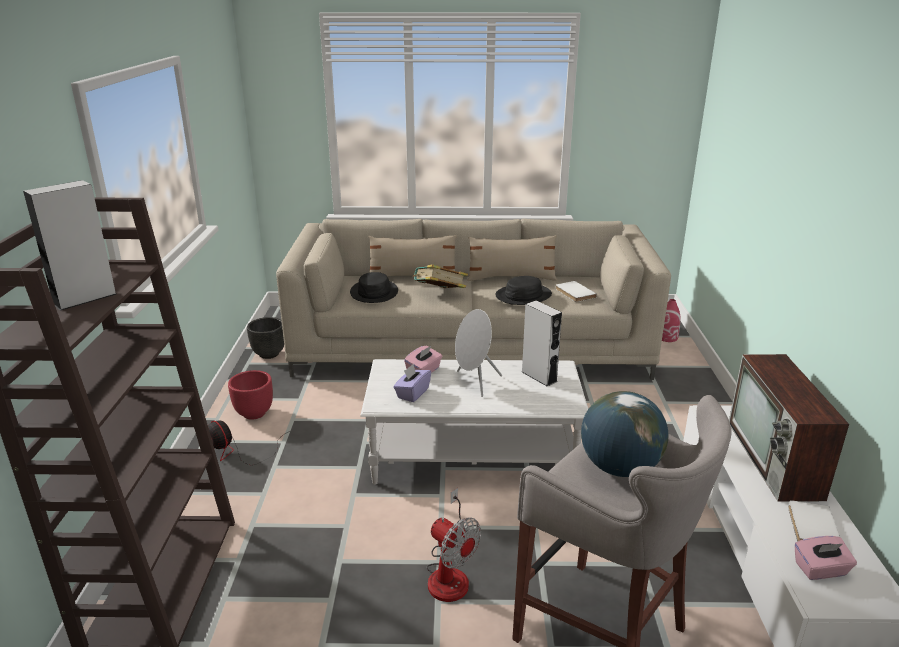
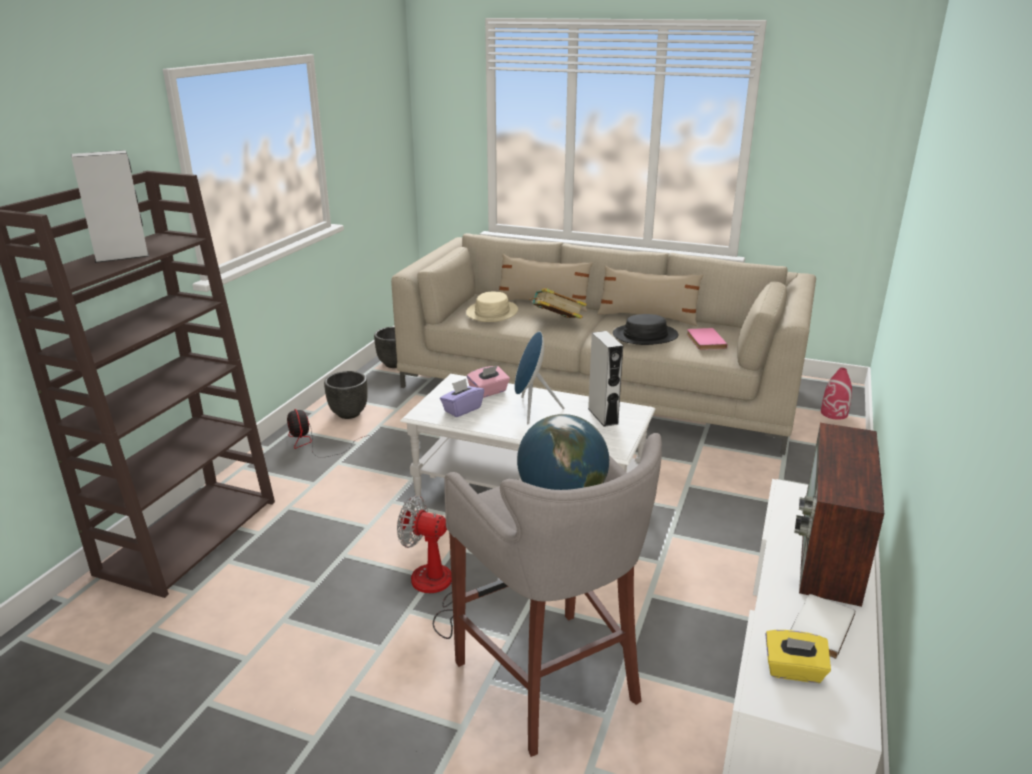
camera: 20 degrees right, 0 degrees up
red planter [228,370,273,420] -> black planter [324,371,368,419]
black hat [350,272,398,303] -> beige hat [466,292,518,322]
fan [426,488,481,602] -> fan turned 135 degrees clockwise [397,495,466,639]
grey speaker [455,309,502,397] -> blue speaker [515,331,565,424]
white book [556,281,597,302] -> pink book [687,328,727,350]
pink tissue box [795,536,857,580] -> yellow tissue box [765,630,831,683]

